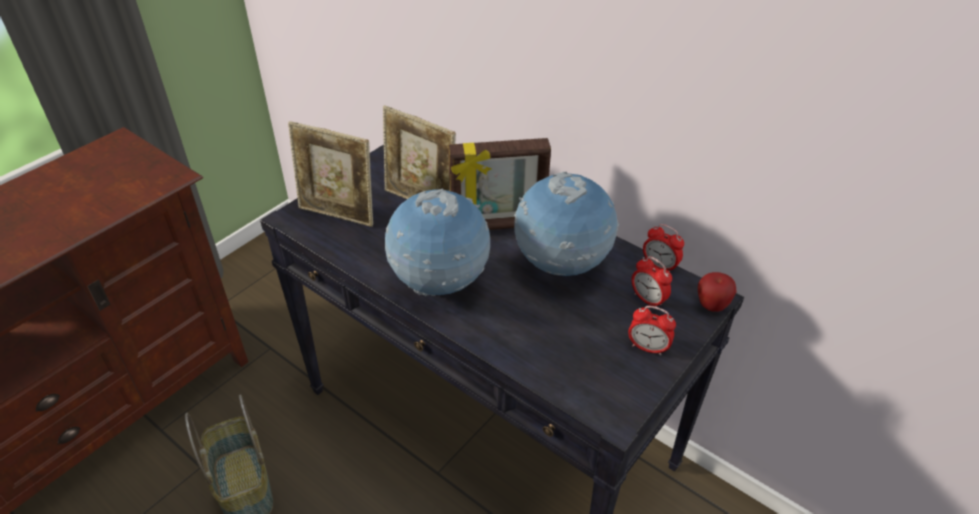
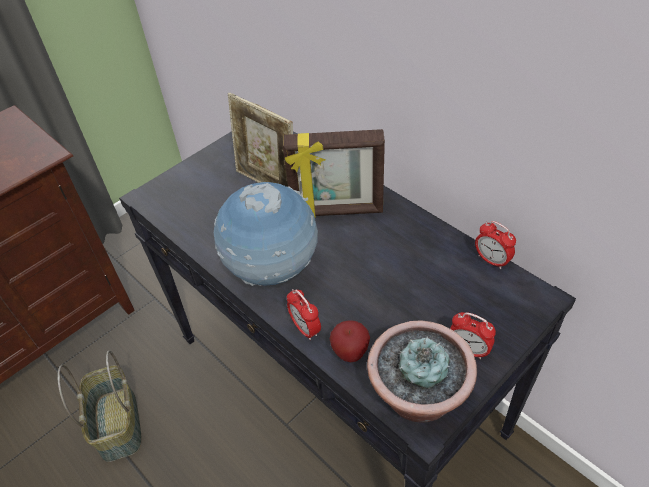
camera: 10 degrees right, 5 degrees up
picture frame [288,121,373,227] -> none
globe [514,172,619,276] -> none
alarm clock [632,256,672,307] -> alarm clock moved to [287,289,321,340]
apple [698,272,737,312] -> apple moved to [330,320,370,362]
none -> potted plant [367,320,477,423]

